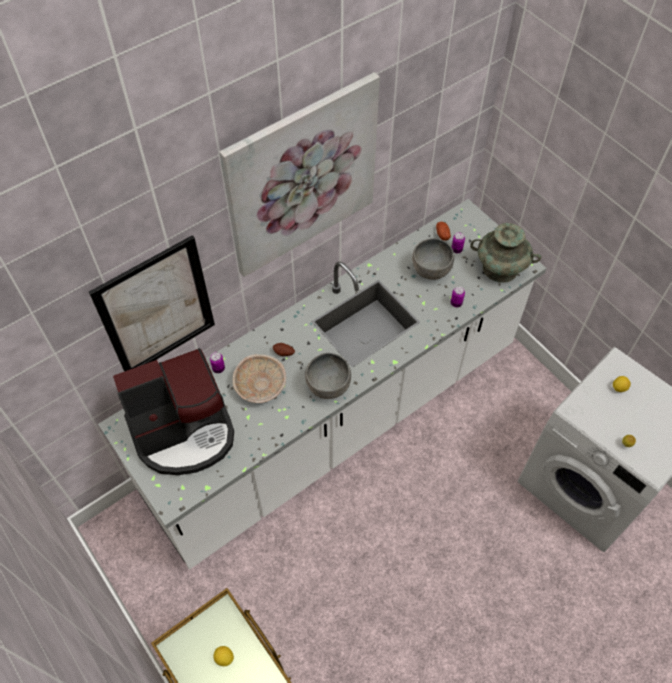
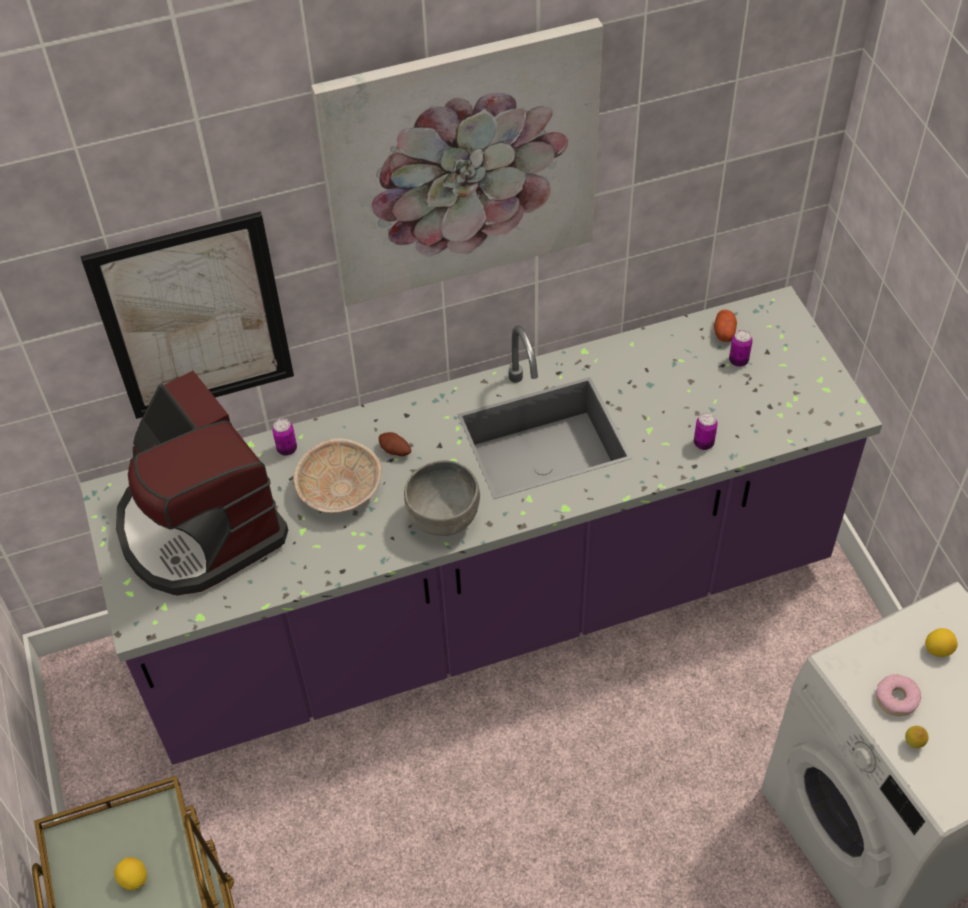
camera: 20 degrees right, 5 degrees down
white counter [98,199,546,570] -> purple counter [80,286,882,765]
coffee machine [113,348,234,475] -> coffee machine turned 60 degrees clockwise [116,371,288,595]
grey bowl [412,238,454,280] -> none
turquoise vase [470,223,542,283] -> none
none -> donut [876,674,921,716]

